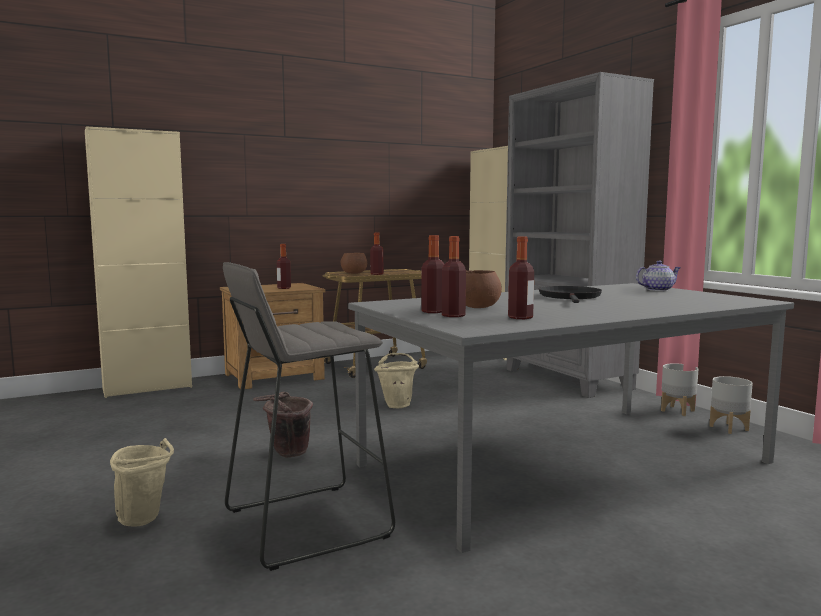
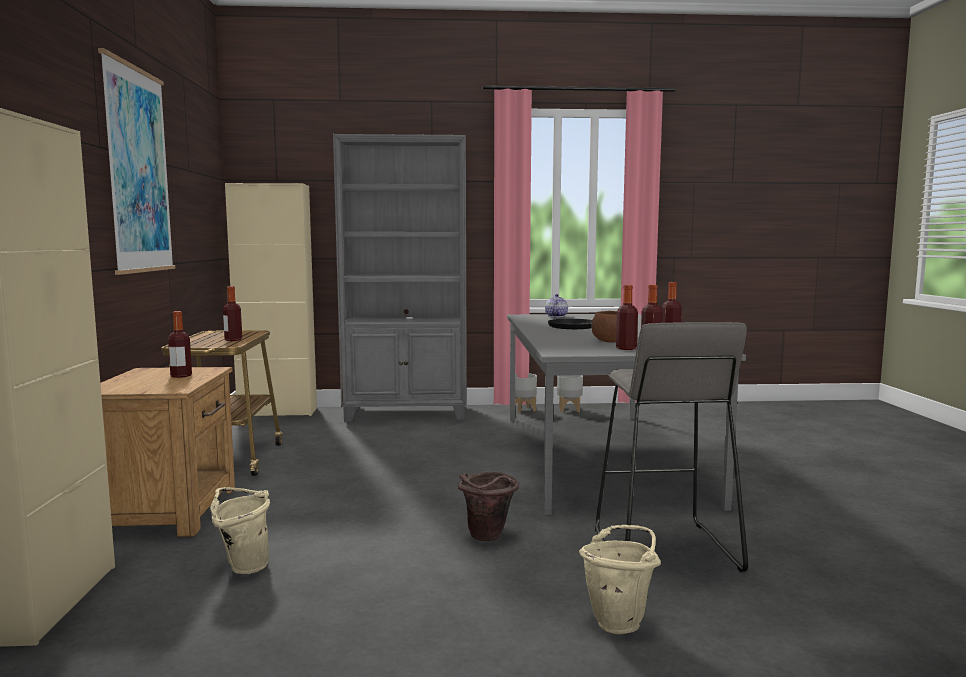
camera: 65 degrees left, 0 degrees up
brown bowl [341,253,367,274] -> none
beige bucket [374,353,419,408] -> beige bucket moved to [210,487,270,574]
none -> picture [98,48,175,275]

